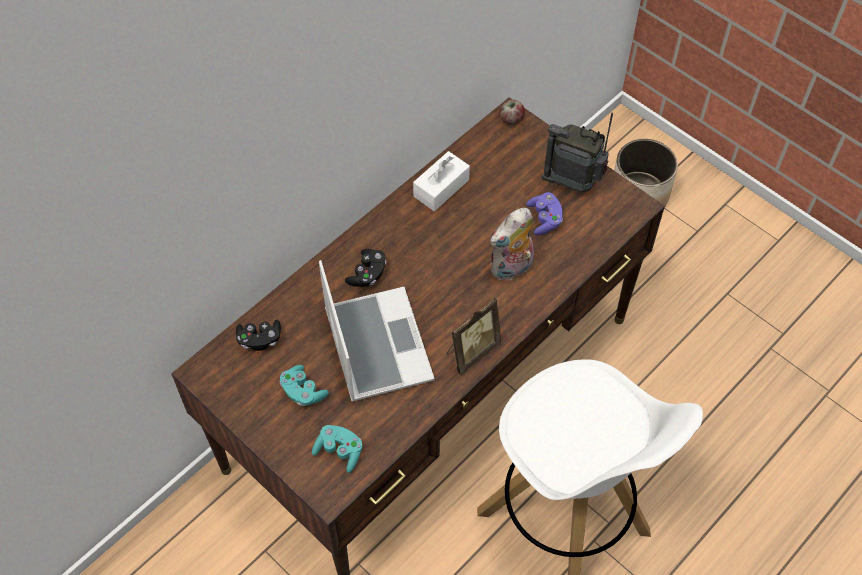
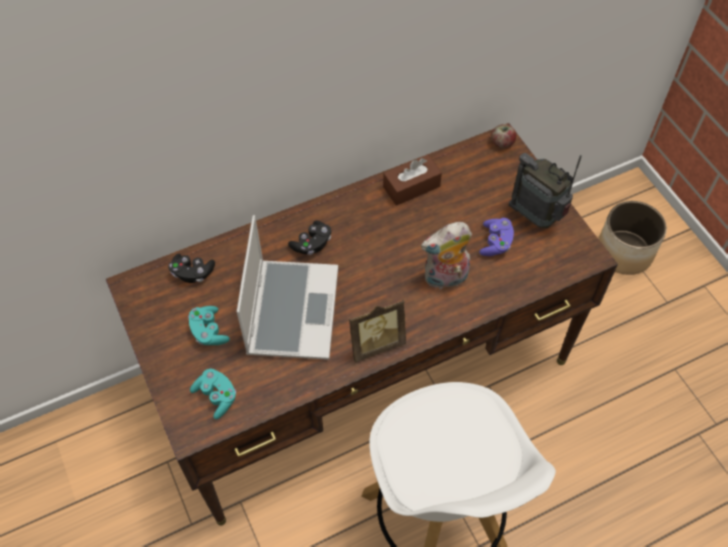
camera: 20 degrees right, 0 degrees up
white tissue box [413,151,470,211] -> brown tissue box [383,154,442,206]

